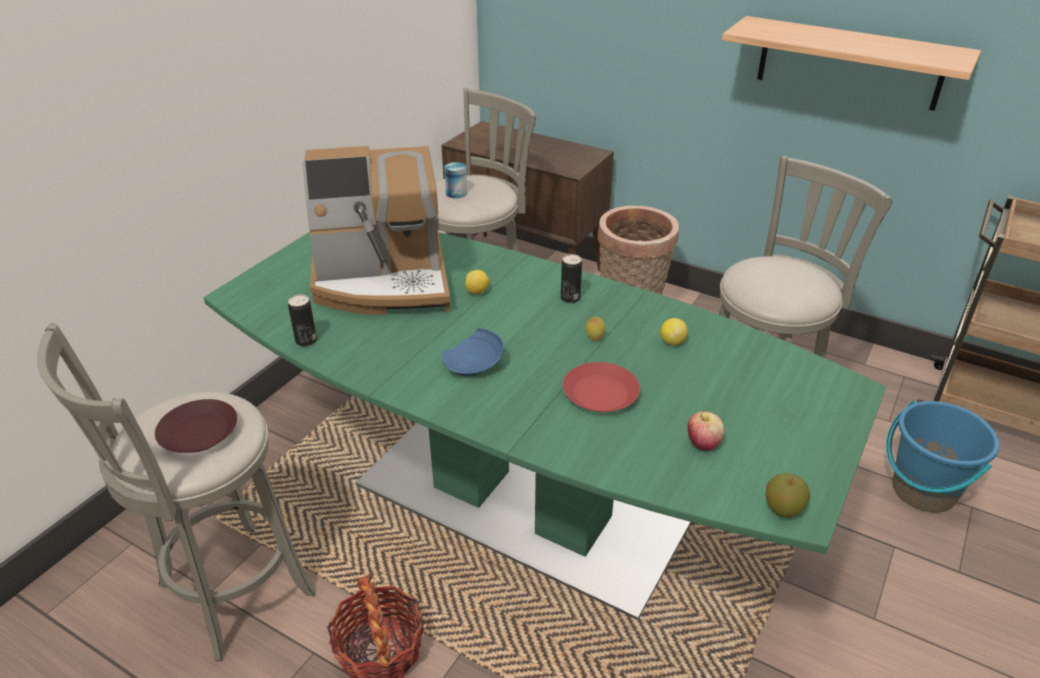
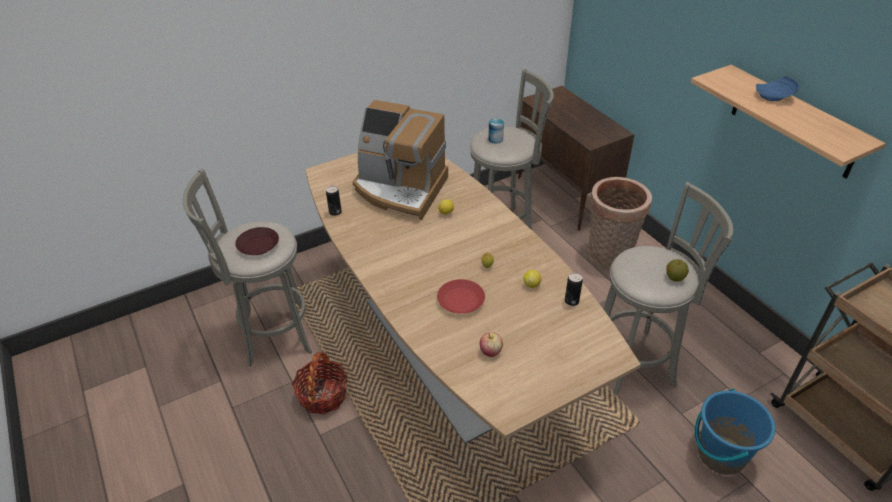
camera: 30 degrees right, 5 degrees up
green dining table [203,232,886,620] -> brown dining table [305,152,641,444]
blue plate [441,328,504,376] -> blue plate moved to [756,76,799,101]
can [561,254,582,303] -> can moved to [565,272,583,306]
apple [766,473,811,518] -> apple moved to [666,259,689,282]

